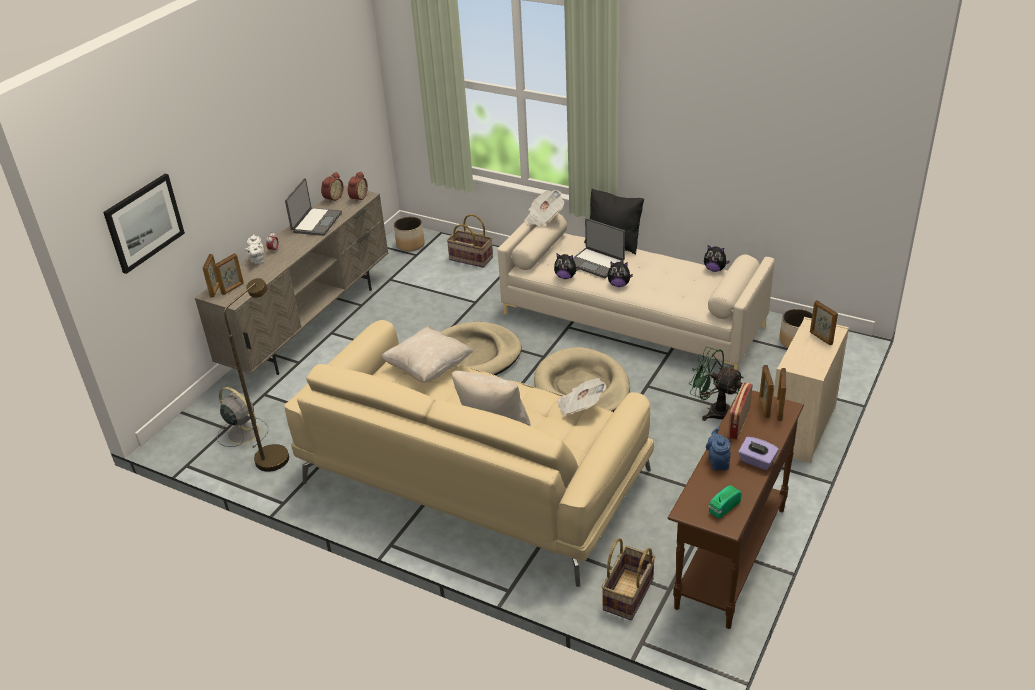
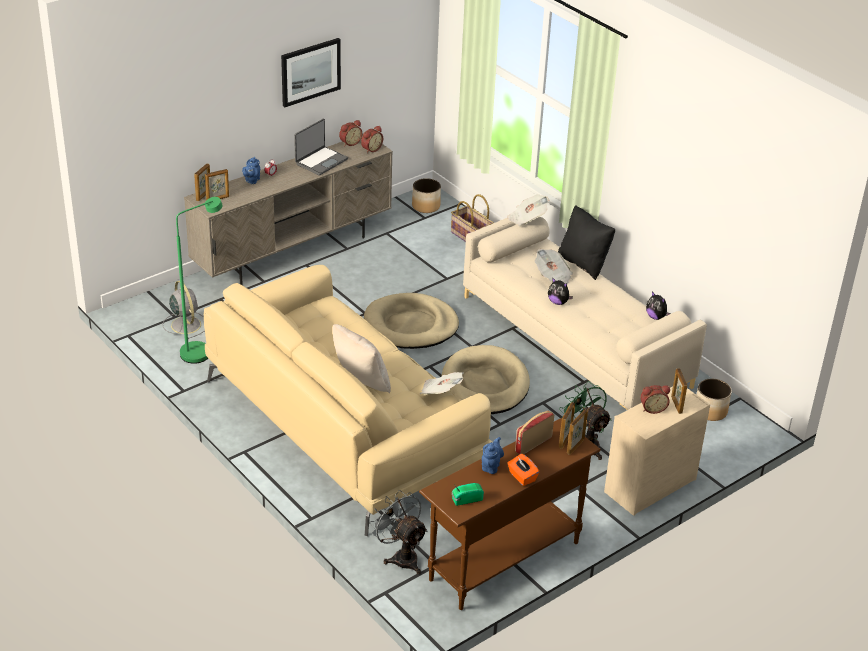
camera: 20 degrees right, 0 degrees up
picture [103,174,185,274] -> picture moved to [281,38,341,107]
brown floor lamp [224,278,289,472] -> green floor lamp [176,197,223,364]
white teapot [245,234,265,264] -> blue teapot [242,157,260,184]
beige pillow [381,325,474,382] -> none
plush toy [554,253,580,279] -> none
laptop [573,218,625,278] -> newspaper [535,249,573,285]
basket [602,538,655,620] -> grey fan [369,490,428,574]
purple tissue box [738,437,779,470] -> orange tissue box [507,454,539,486]
none -> alarm clock [640,385,670,414]

